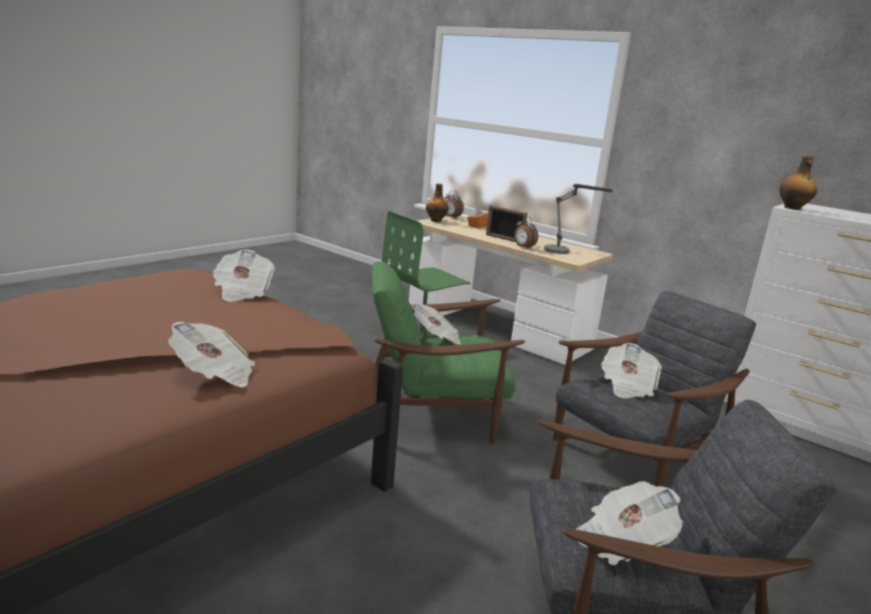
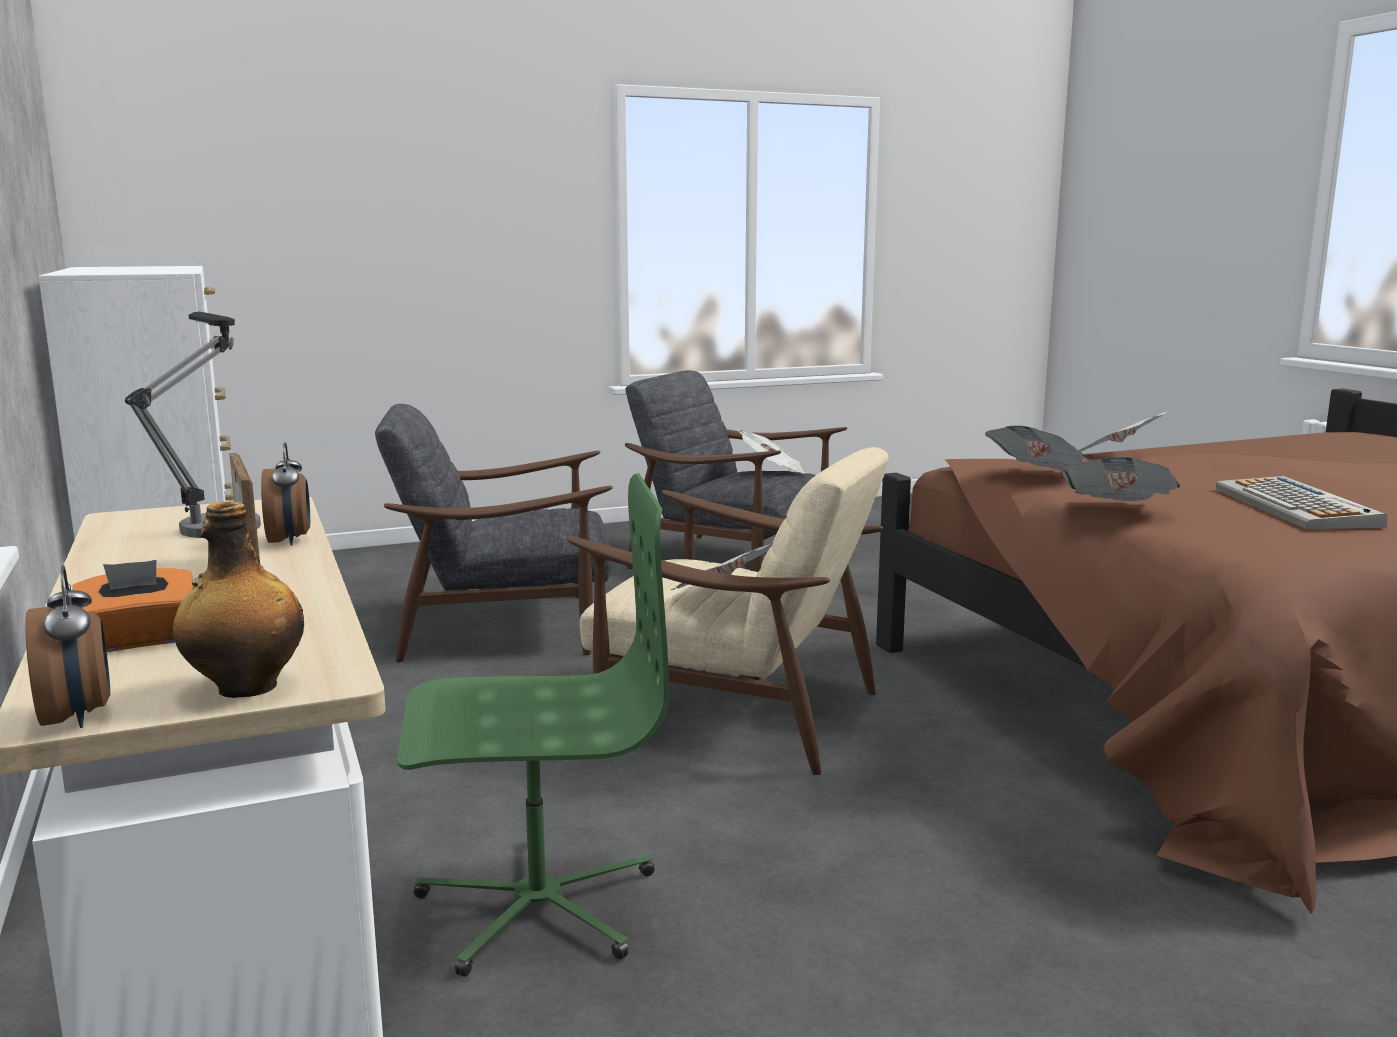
camera: 150 degrees left, 5 degrees down
green armchair [372,261,525,444] -> beige armchair [566,447,888,775]
newspaper [601,343,662,398] -> newspaper moved to [985,426,1086,470]
bottle [780,155,817,210] -> none
none -> keyboard [1216,476,1388,529]

